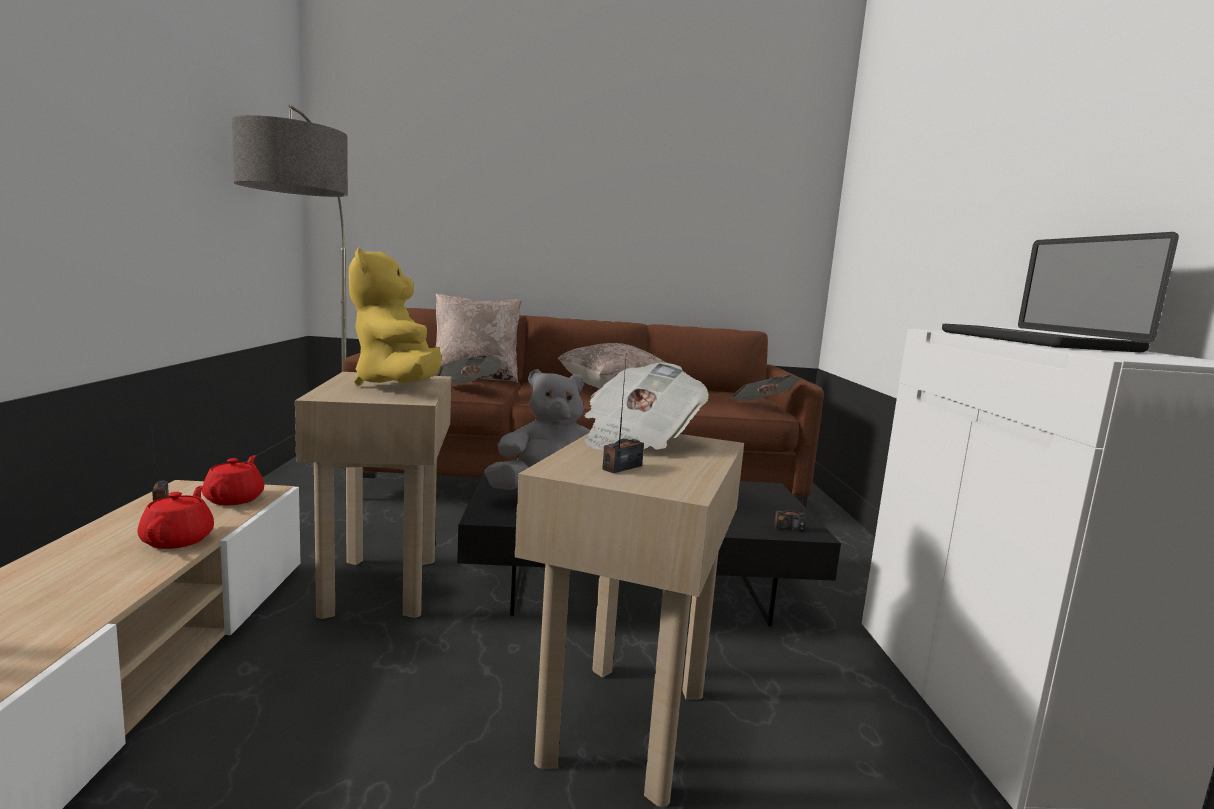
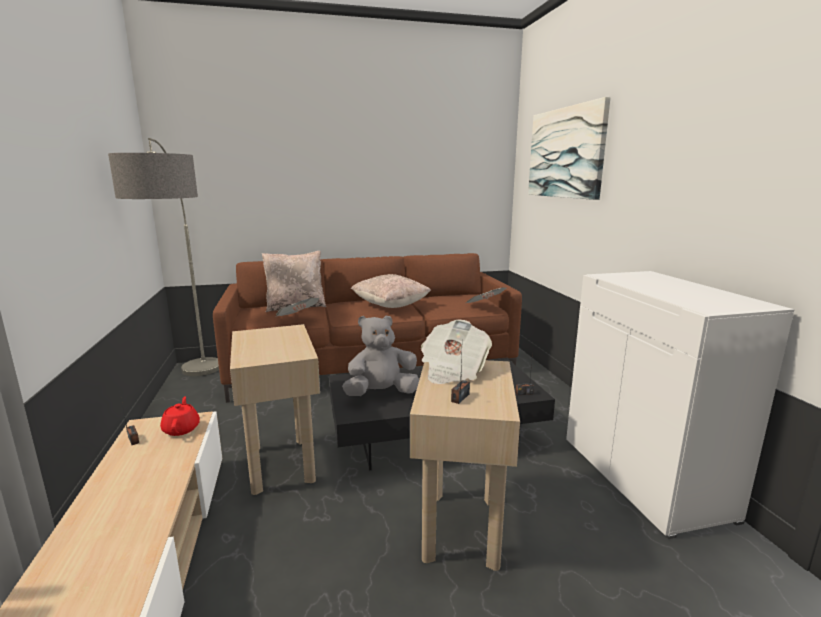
camera: 10 degrees left, 5 degrees up
red teapot [137,486,214,549] -> none
yellow plush toy [349,247,442,386] -> none
laptop [942,232,1179,352] -> none
none -> picture [528,97,611,200]

